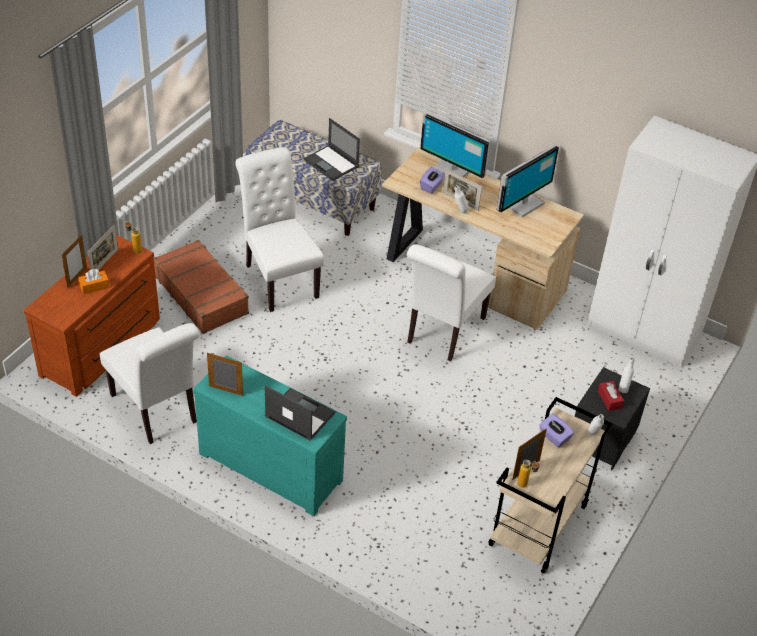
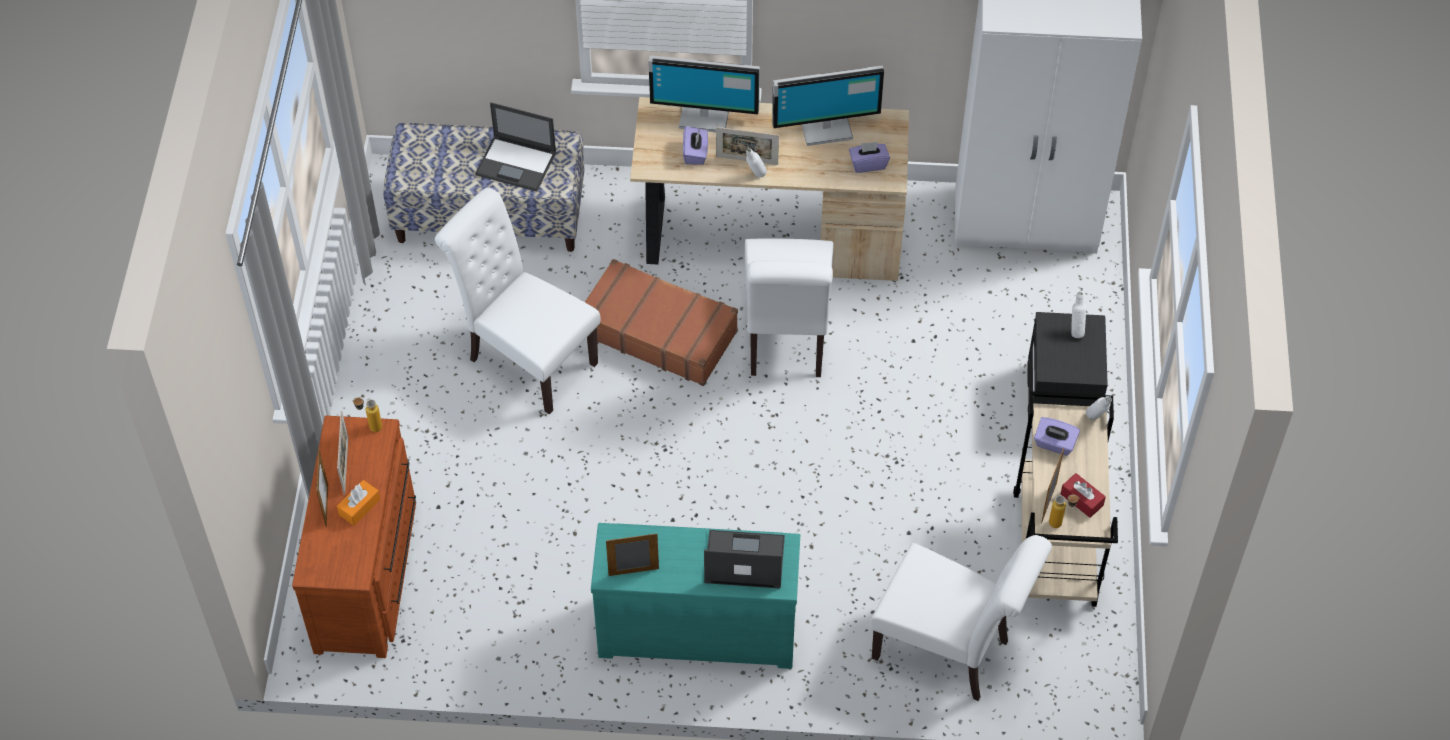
camera: 25 degrees left, 10 degrees up
white chair [100,323,200,444] -> white chair moved to [870,535,1052,701]
brown suitcase [154,240,249,334] -> brown suitcase moved to [585,259,738,386]
monitor [497,145,559,218] -> monitor turned 60 degrees clockwise [772,65,884,146]
red tissue box [598,381,624,411] -> red tissue box moved to [1061,473,1106,518]
none -> purple tissue box [849,142,890,173]

